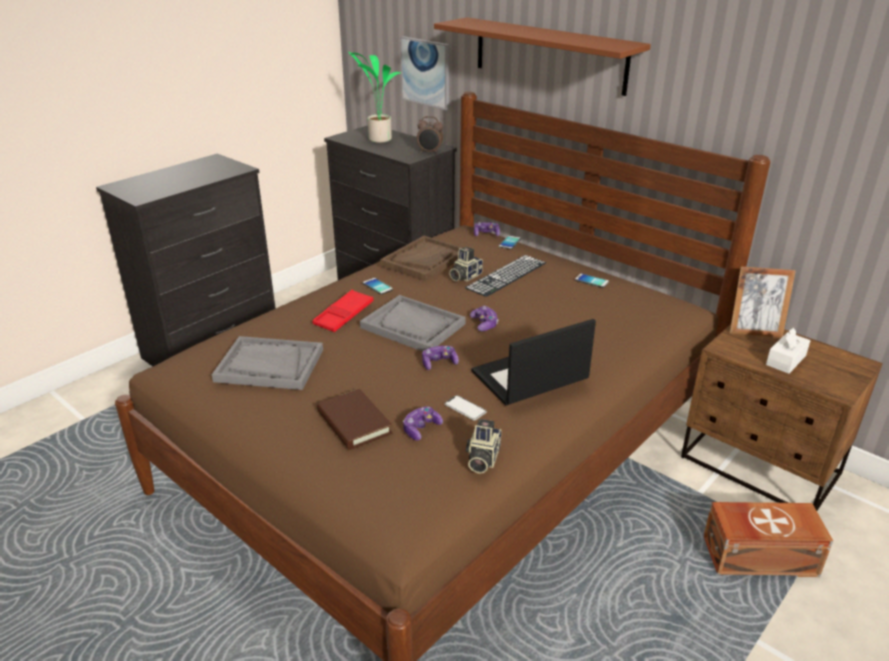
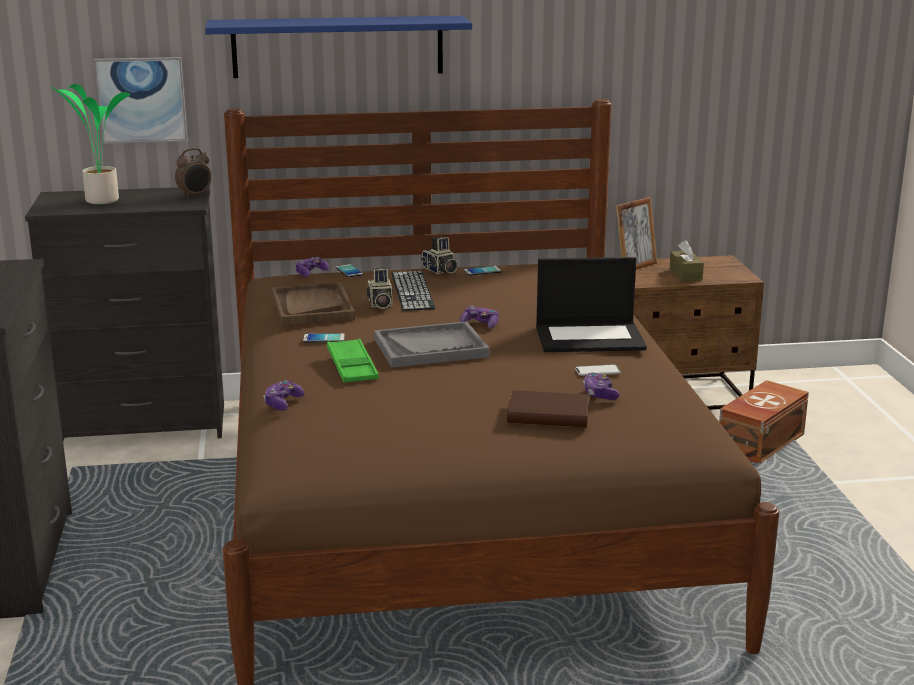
camera: 50 degrees left, 10 degrees down
grey tray [212,336,323,390] -> none
red tray [312,290,374,332] -> green tray [327,339,379,382]
game controller [422,346,459,370] -> game controller moved to [263,380,304,410]
brown shelf [434,17,651,96] -> blue shelf [205,16,472,78]
camera [466,419,501,474] -> camera moved to [421,236,458,274]
laptop [471,319,596,405] -> laptop turned 105 degrees counterclockwise [536,257,647,352]
white tissue box [766,327,810,374] -> brown tissue box [670,240,704,281]

